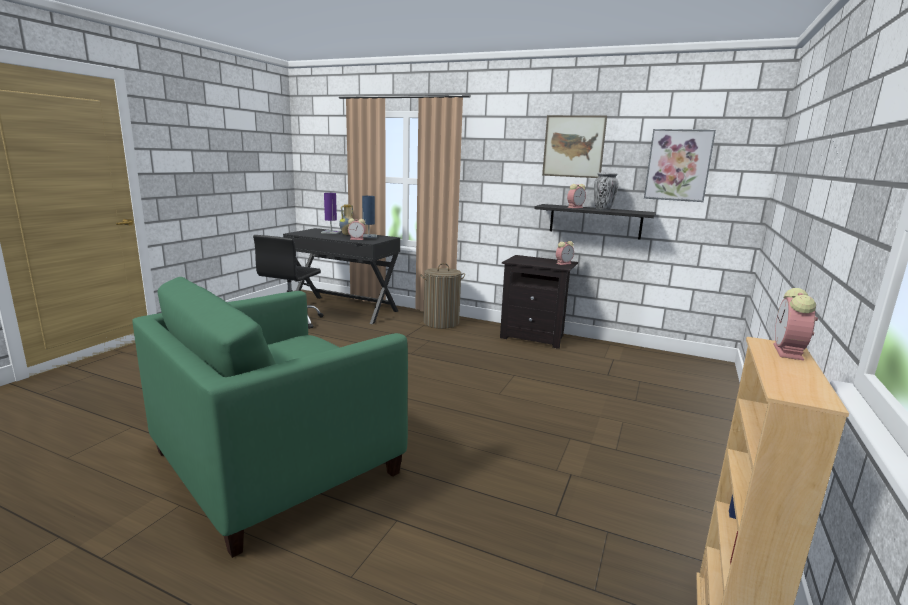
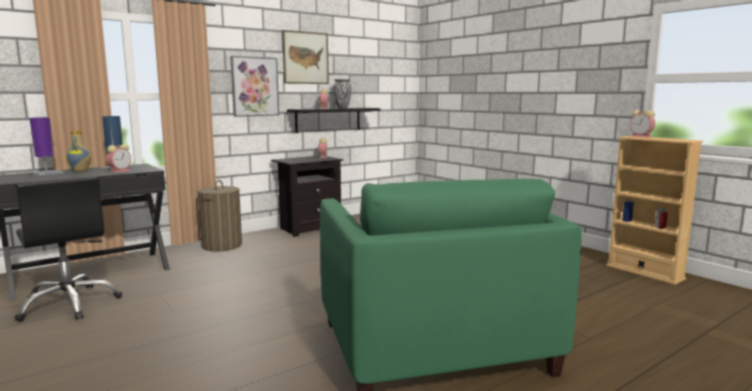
camera: 60 degrees left, 5 degrees down
picture [644,129,716,202] -> picture moved to [230,56,279,117]

